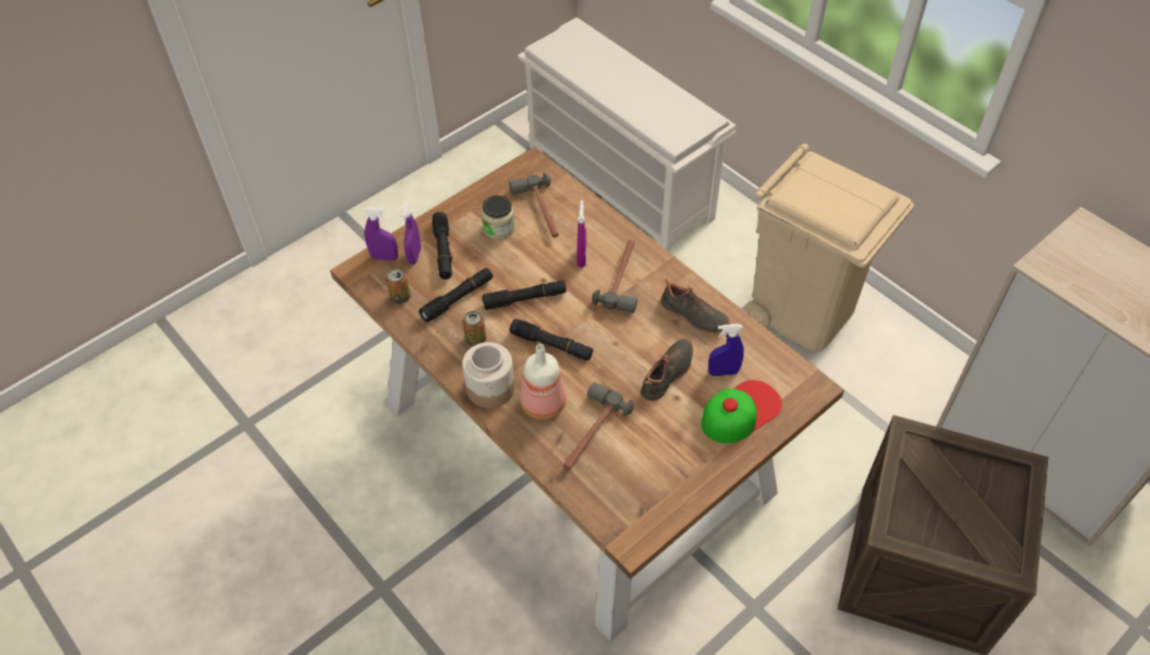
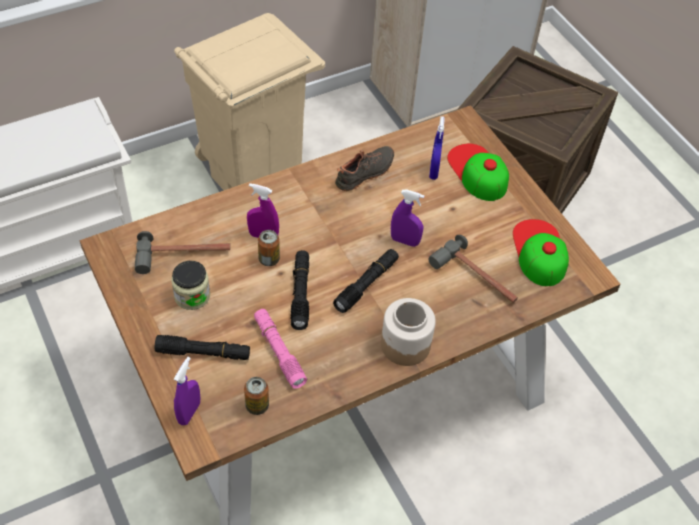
camera: 80 degrees left, 0 degrees up
purple spray bottle [401,202,421,265] -> purple spray bottle moved to [391,189,424,247]
black flashlight [419,268,493,322] -> pink flashlight [254,309,307,389]
can [463,311,486,347] -> can moved to [258,230,280,266]
bottle [520,344,566,419] -> none
hammer [592,240,637,313] -> none
black shoe [641,339,693,401] -> none
none -> cap [513,219,569,286]

